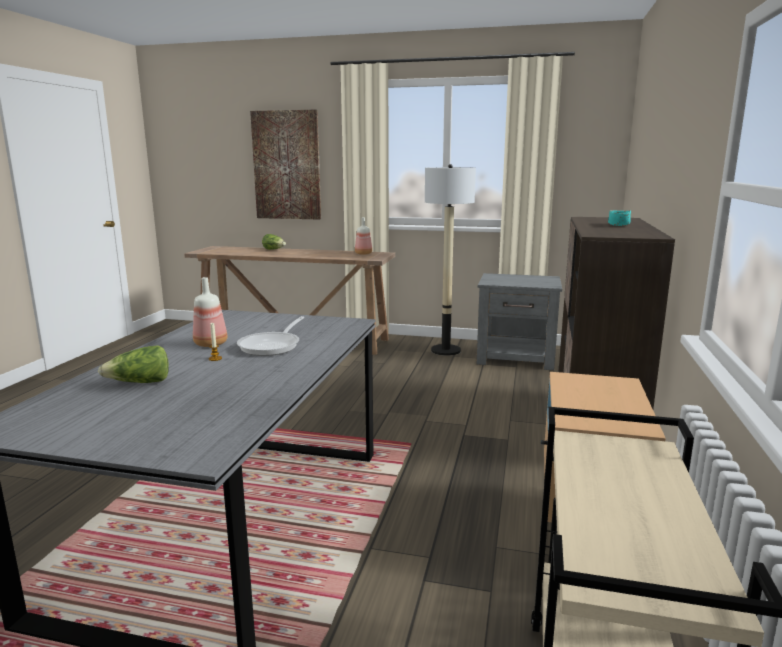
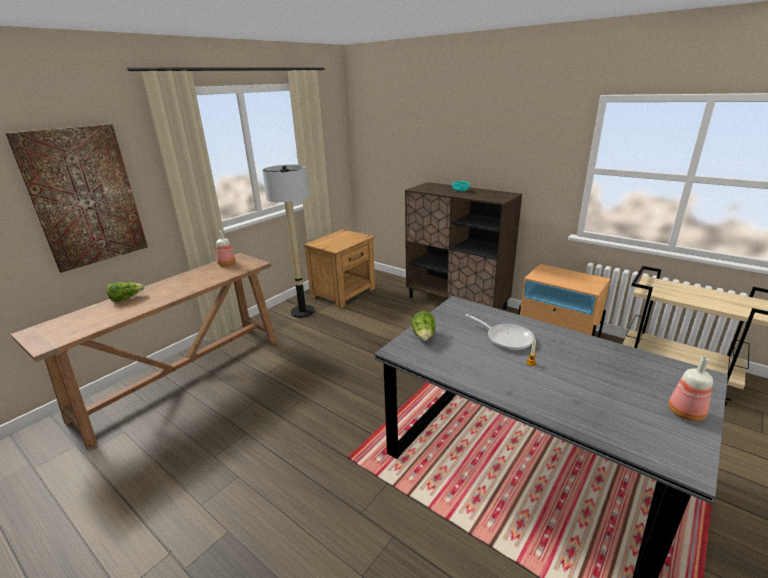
camera: 65 degrees left, 10 degrees up
lettuce [98,345,169,383] -> lettuce moved to [412,311,436,341]
bottle [193,277,227,347] -> bottle moved to [669,357,713,421]
grey nightstand [477,273,562,370] -> brown nightstand [303,229,375,309]

